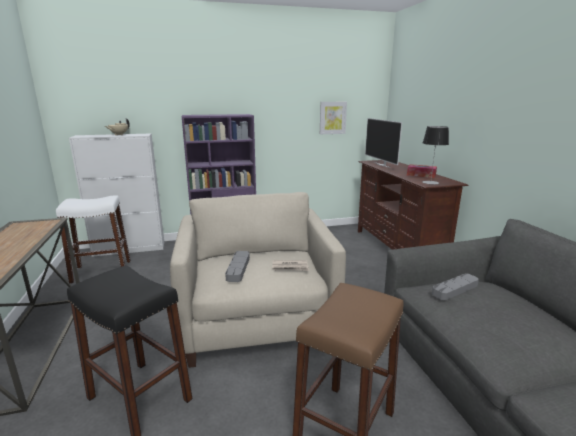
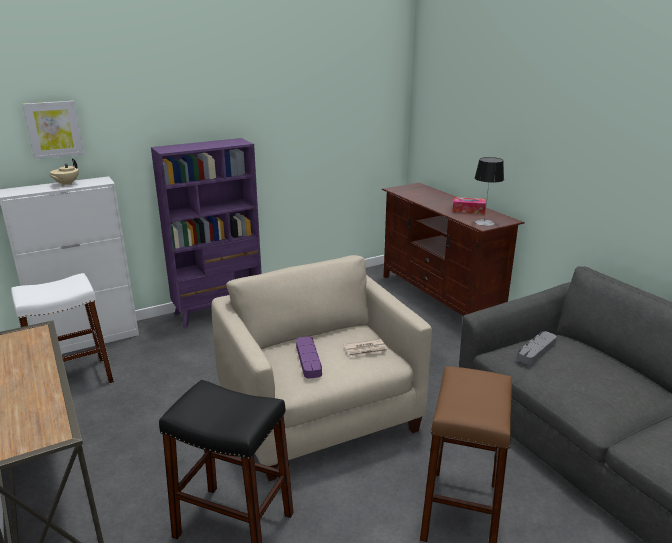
camera: 15 degrees left, 5 degrees up
grey tray [225,251,250,282] -> purple tray [296,336,322,378]
picture [320,102,347,134] -> picture moved to [22,101,84,159]
television [365,118,402,168] -> none

